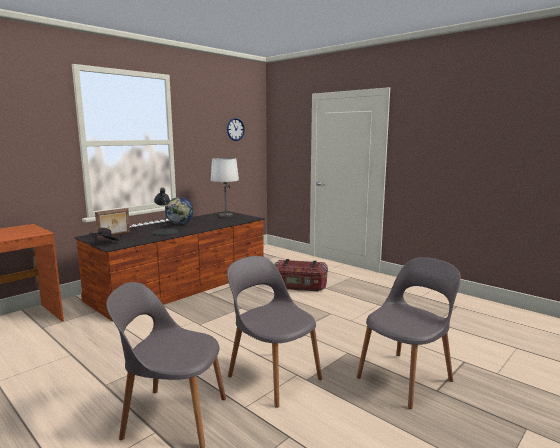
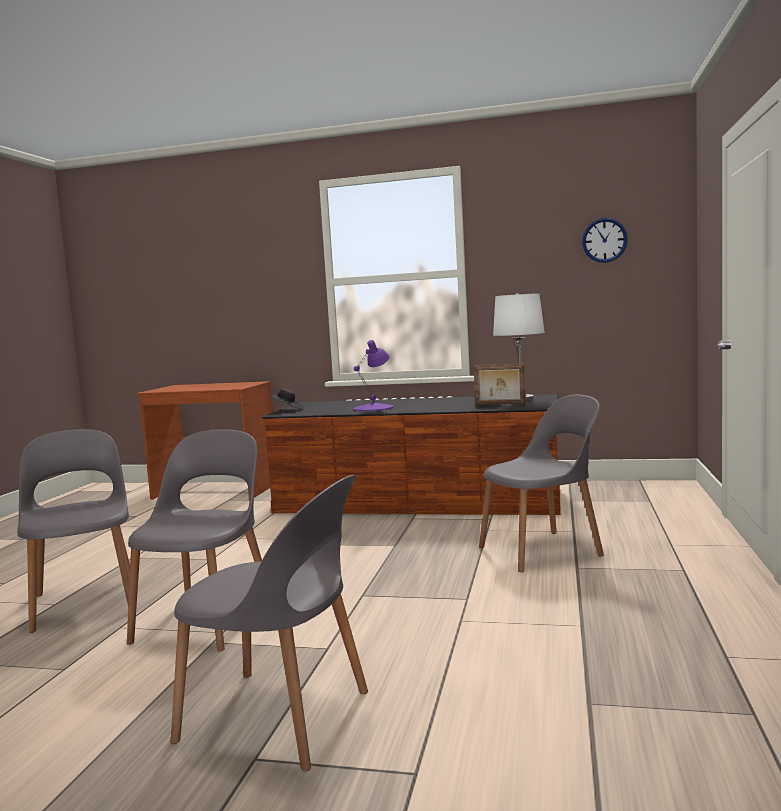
camera: 60 degrees right, 5 degrees down
picture frame [95,208,130,239] -> picture frame moved to [474,363,526,405]
black table lamp [152,188,179,235] -> purple table lamp [354,340,394,411]
globe [165,197,194,225] -> none
storage box [274,259,328,291] -> grey chair [479,395,604,572]

